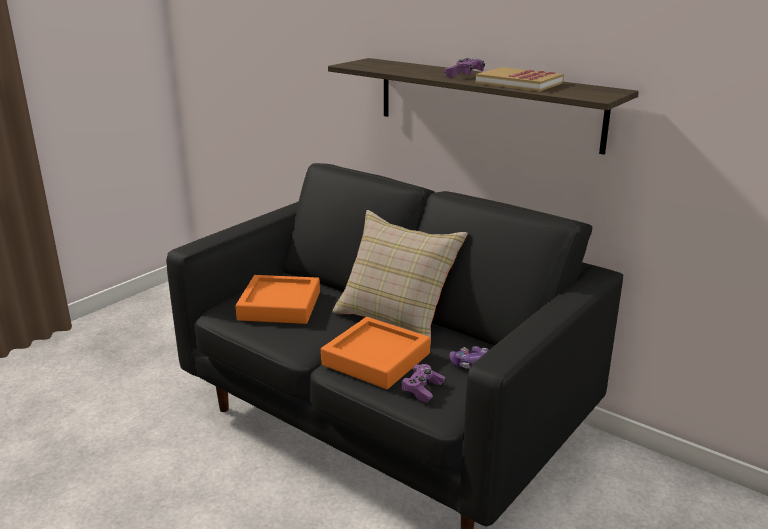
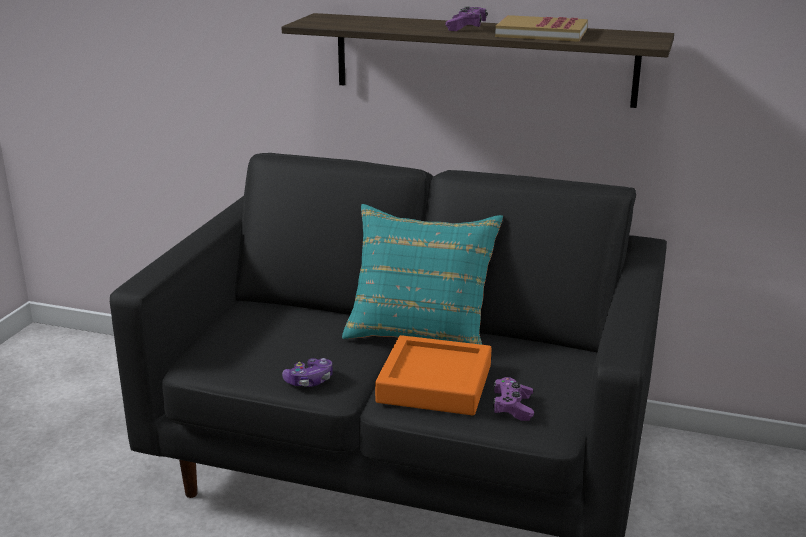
camera: 20 degrees left, 0 degrees up
orange tray [236,275,320,324] -> none
beige pillow [332,210,468,345] -> turquoise pillow [342,204,503,345]
game controller [450,346,489,369] -> game controller moved to [282,358,333,387]

